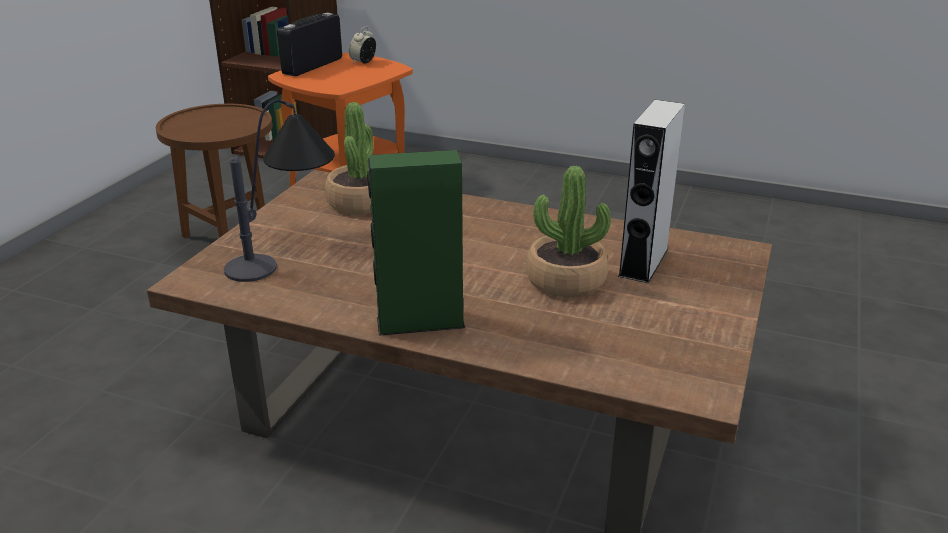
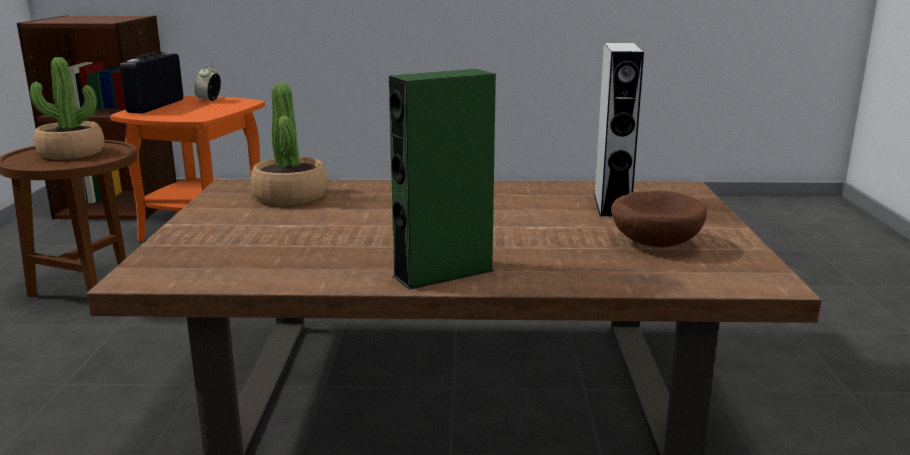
camera: 20 degrees left, 10 degrees down
table lamp [224,99,335,282] -> none
potted plant [526,166,610,297] -> potted plant moved to [30,57,105,160]
none -> brown bowl [611,191,707,247]

